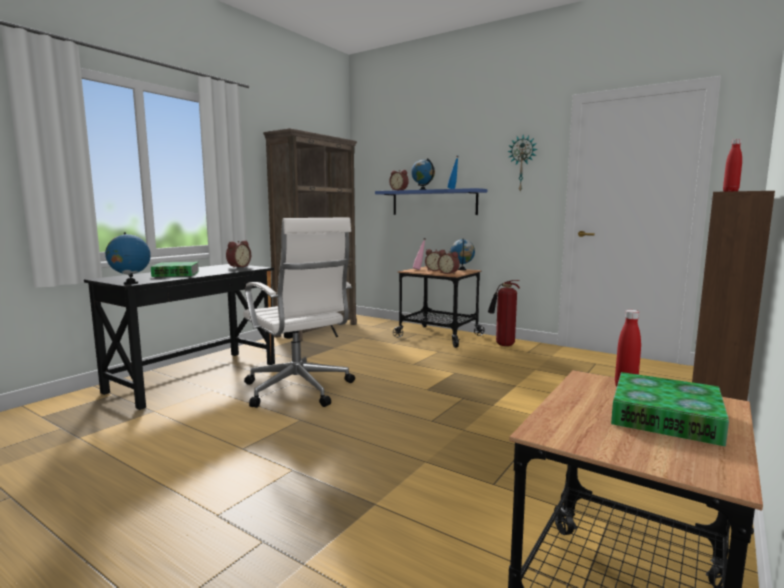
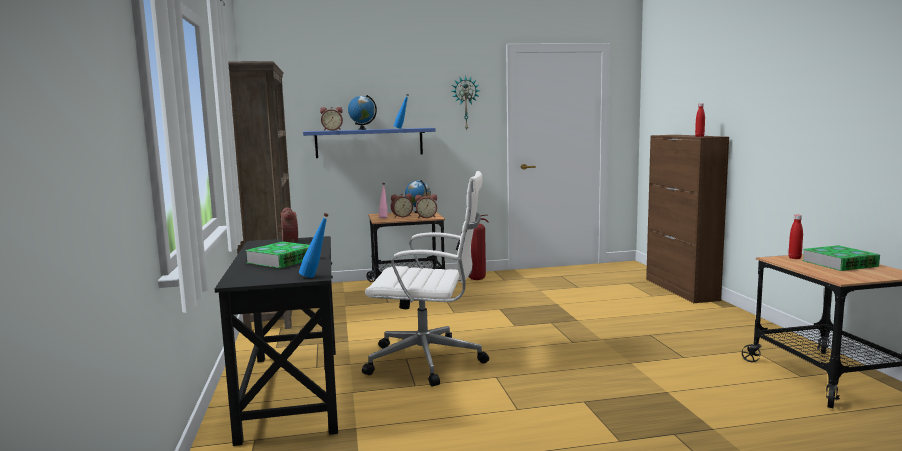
camera: 45 degrees left, 0 degrees up
globe [105,232,151,285] -> blue bottle [299,213,329,278]

